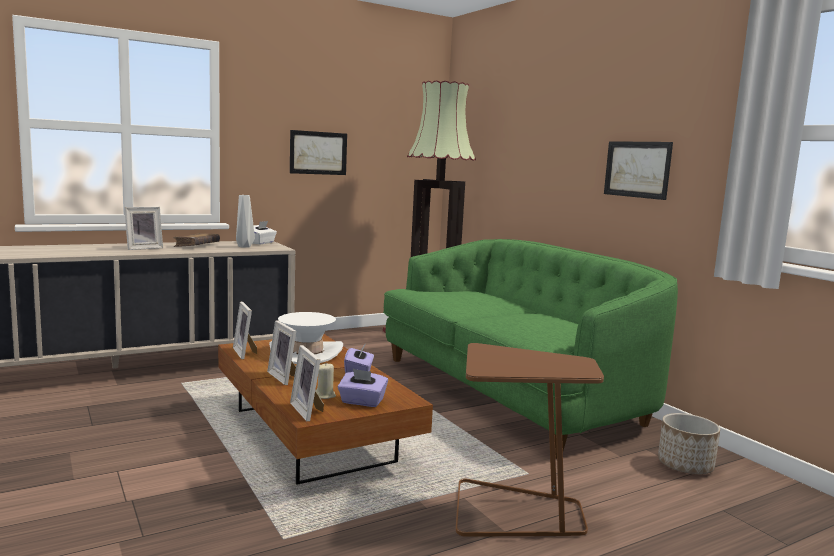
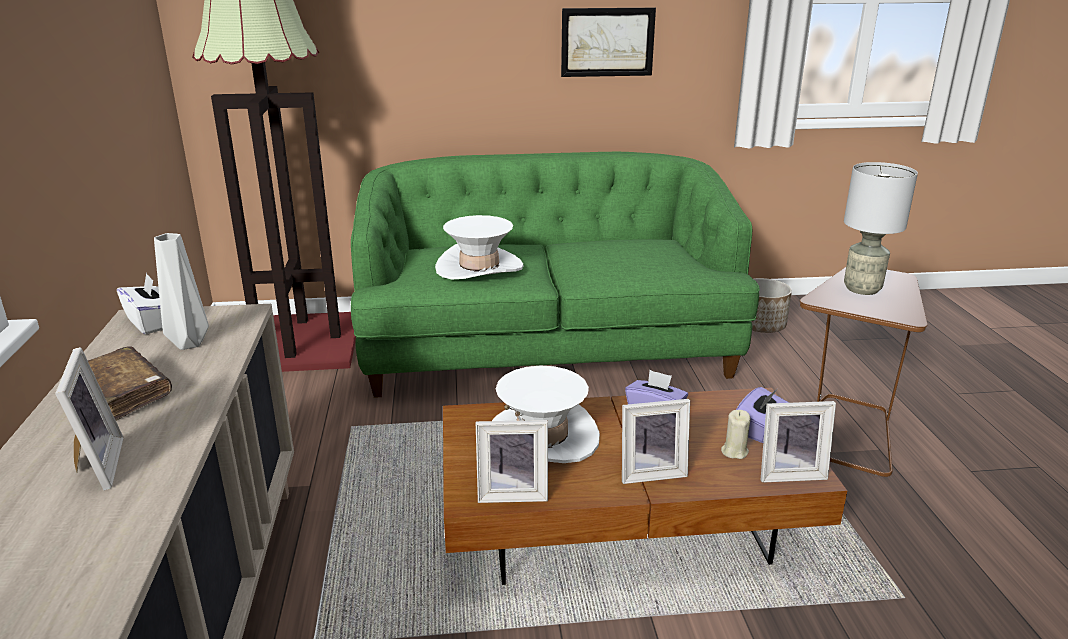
camera: 65 degrees left, 15 degrees up
picture [290,130,347,175] -> none
none -> white hat [435,215,523,280]
none -> grey table lamp [844,162,918,295]

